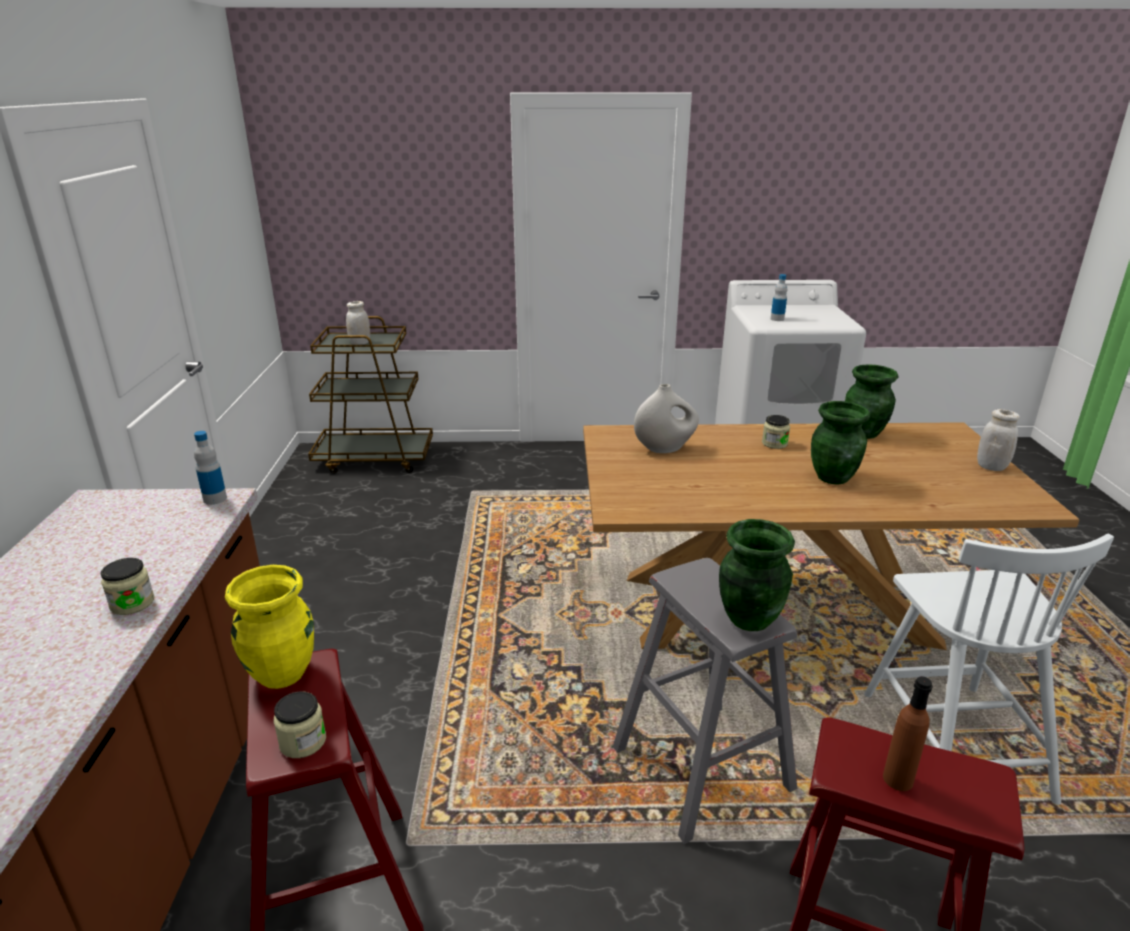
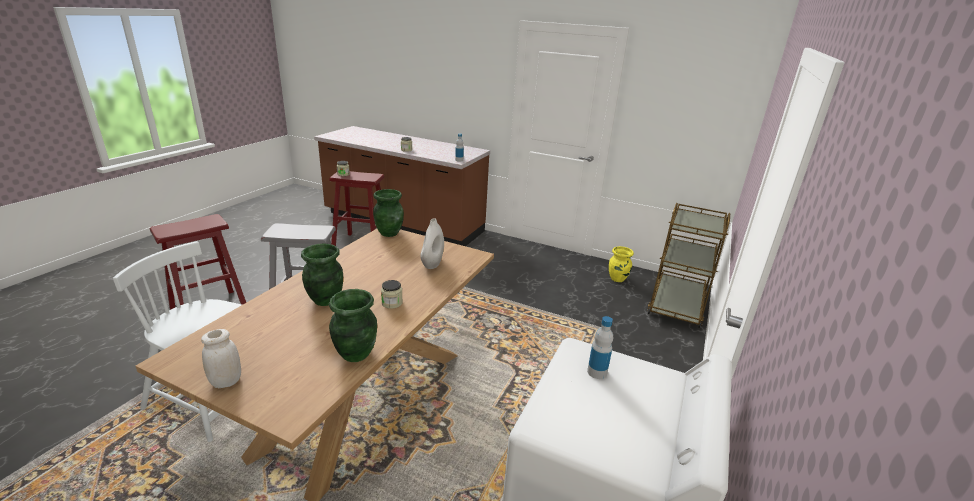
camera: 115 degrees right, 0 degrees up
yellow vase [225,565,314,689] -> yellow vase moved to [609,246,634,282]
white jar [346,301,370,345] -> none
green vase [719,519,795,631] -> green vase moved to [373,189,404,237]
brown bottle [883,676,932,791] -> none

